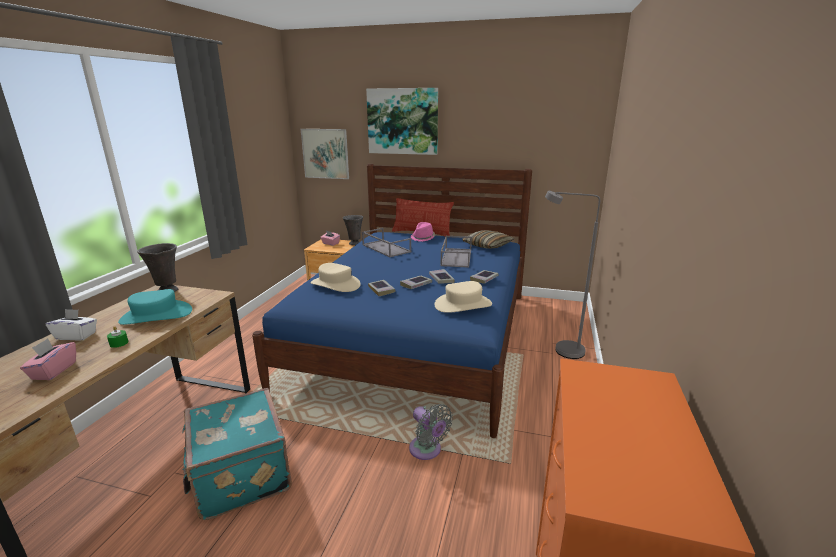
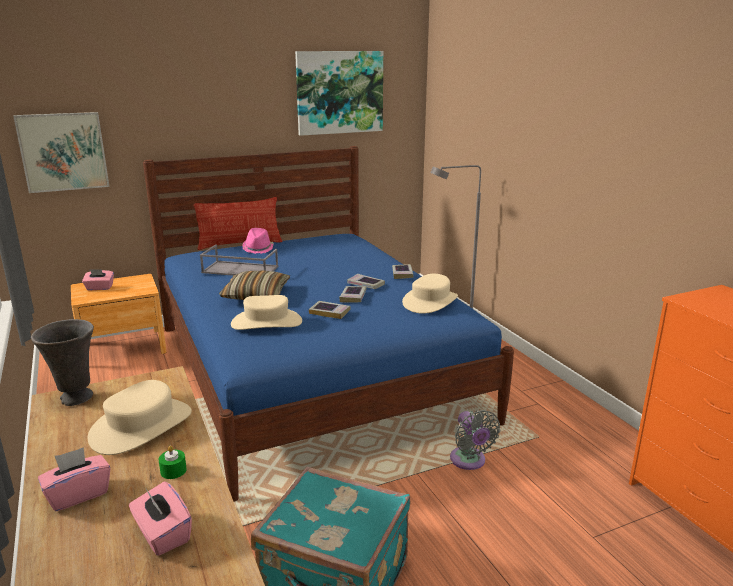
camera: 40 degrees left, 0 degrees up
white tissue box [46,309,97,341] -> pink tissue box [38,447,111,511]
turquoise hat [118,289,192,325] -> beige hat [88,380,192,455]
grey vase [343,215,363,245] -> none
picture [366,88,438,155] -> picture moved to [295,51,383,136]
grey fan [409,404,453,460] -> grey fan turned 60 degrees clockwise [450,410,500,470]
grey tray [440,236,472,268] -> none
pillow [462,230,514,249] -> pillow moved to [219,271,290,300]

